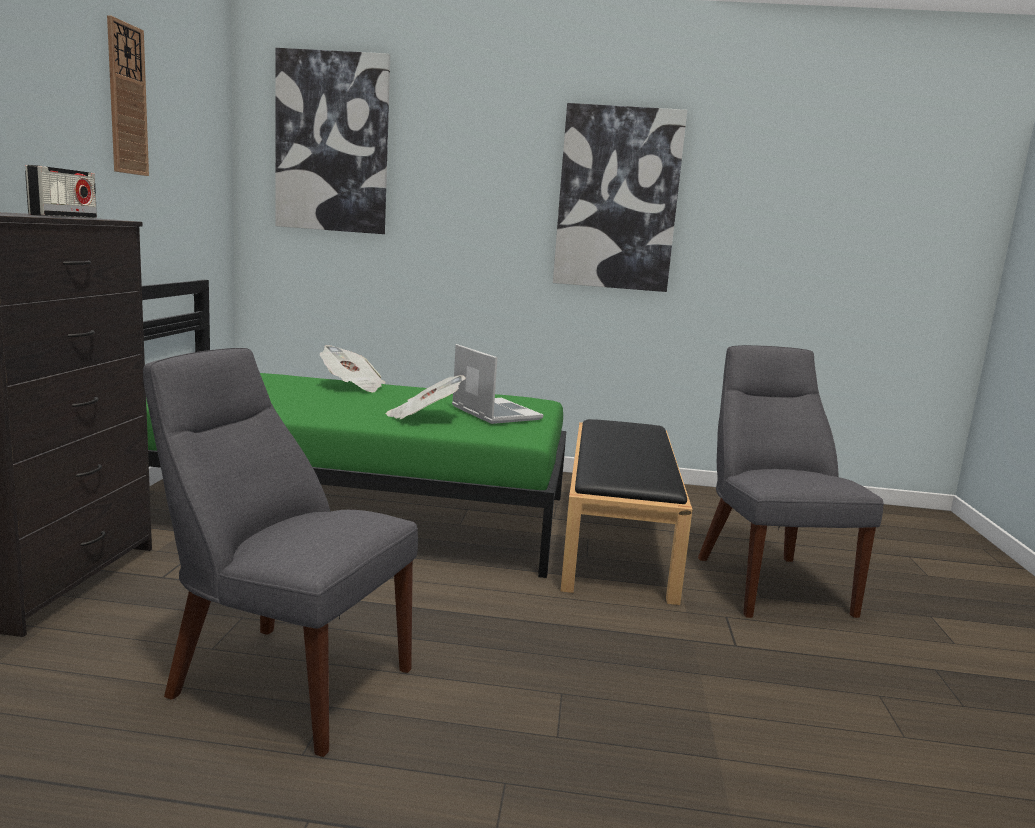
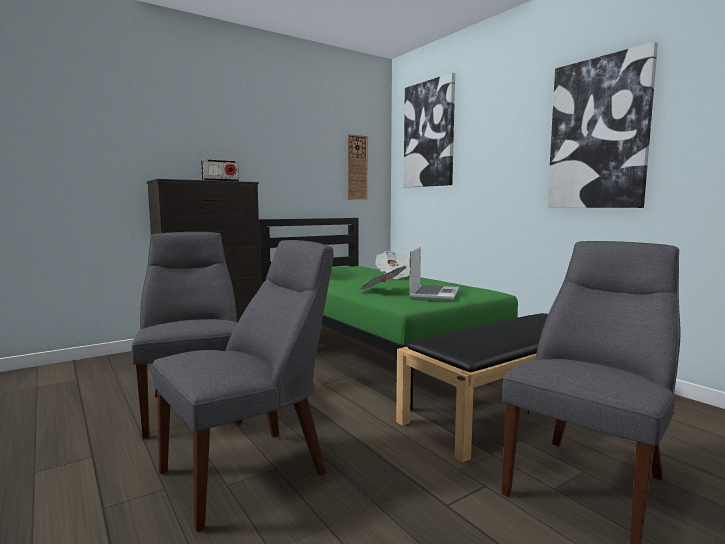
camera: 50 degrees right, 5 degrees down
wall clock [107,15,149,176] -> wall clock moved to [347,134,368,200]
none -> grey chair [152,240,333,532]

